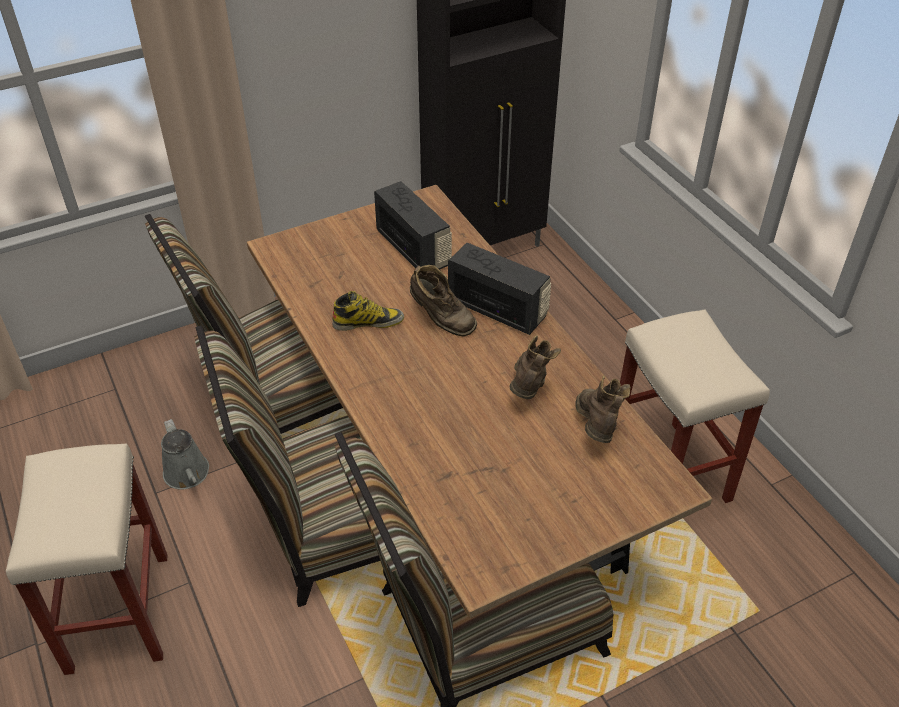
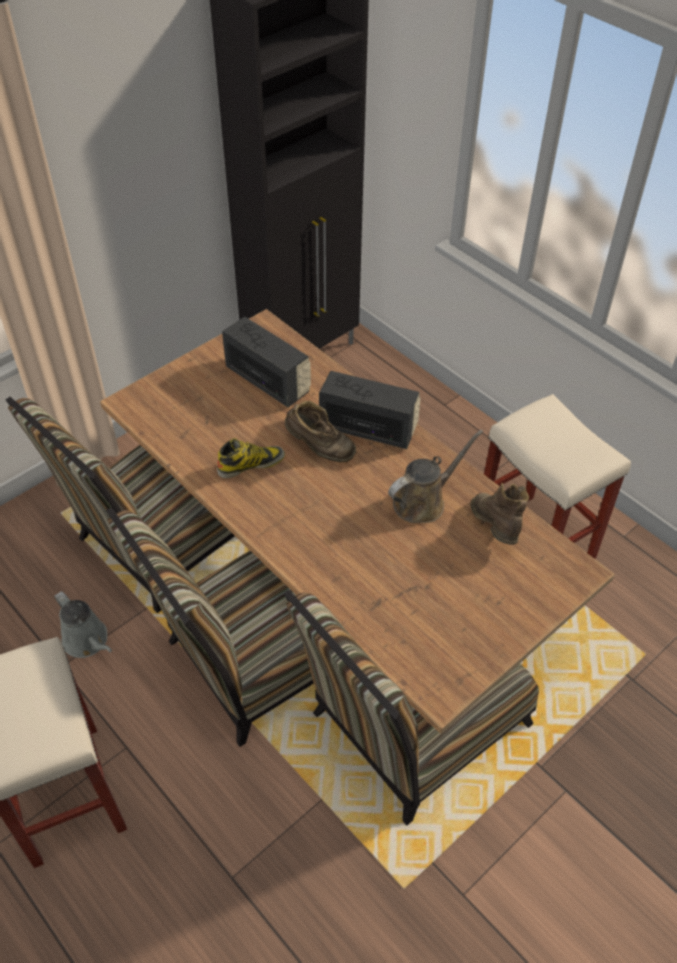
camera: 15 degrees left, 5 degrees up
brown boot [510,335,561,399] -> brown watering can [388,430,483,523]

